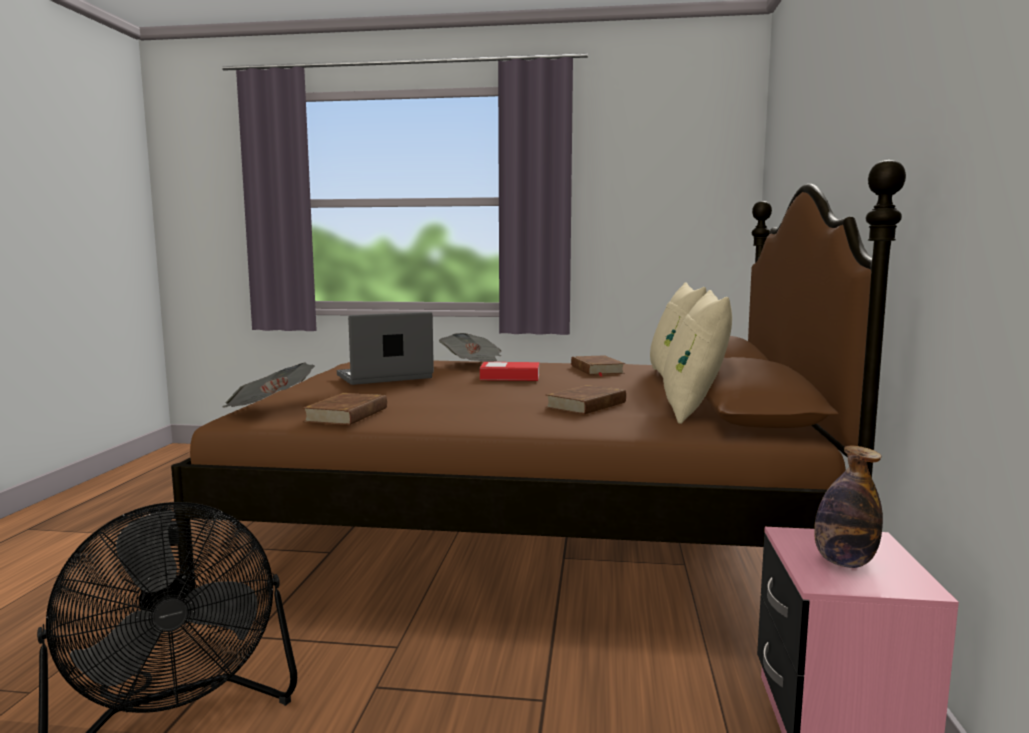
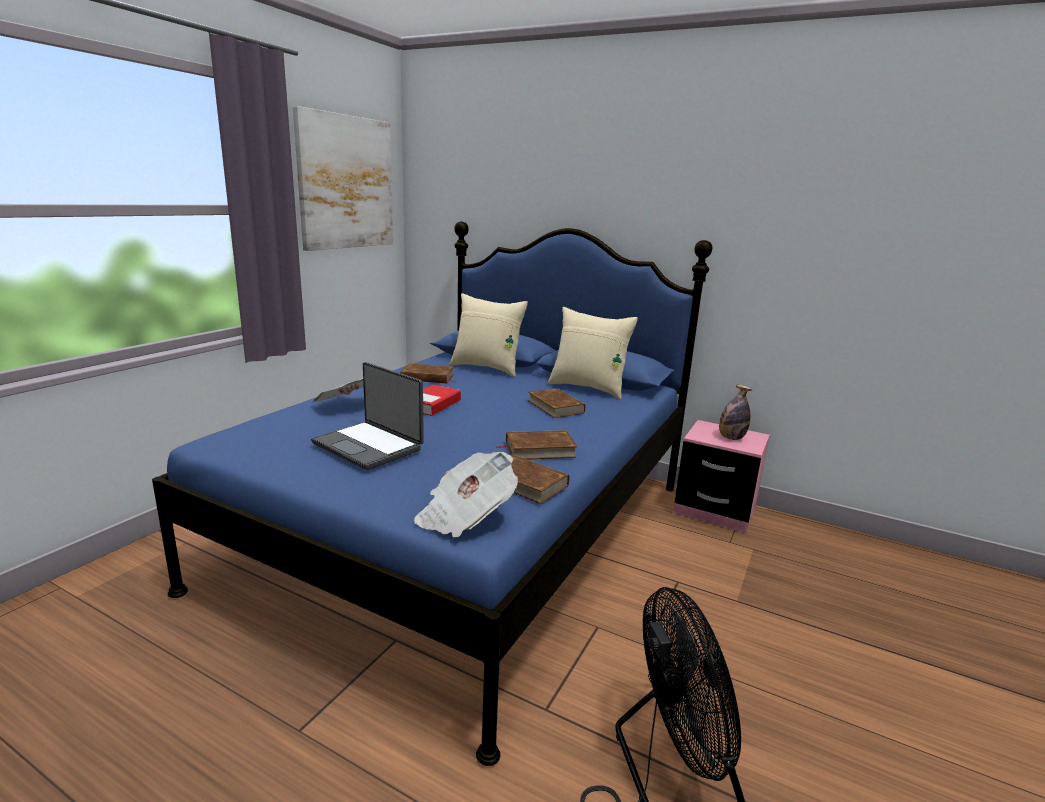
camera: 70 degrees left, 10 degrees up
brown bed [171,160,906,622] -> blue bed [152,222,712,766]
laptop [337,312,434,385] -> laptop turned 45 degrees counterclockwise [311,362,424,470]
none -> picture [293,106,393,251]
none -> brown book [496,430,577,460]

